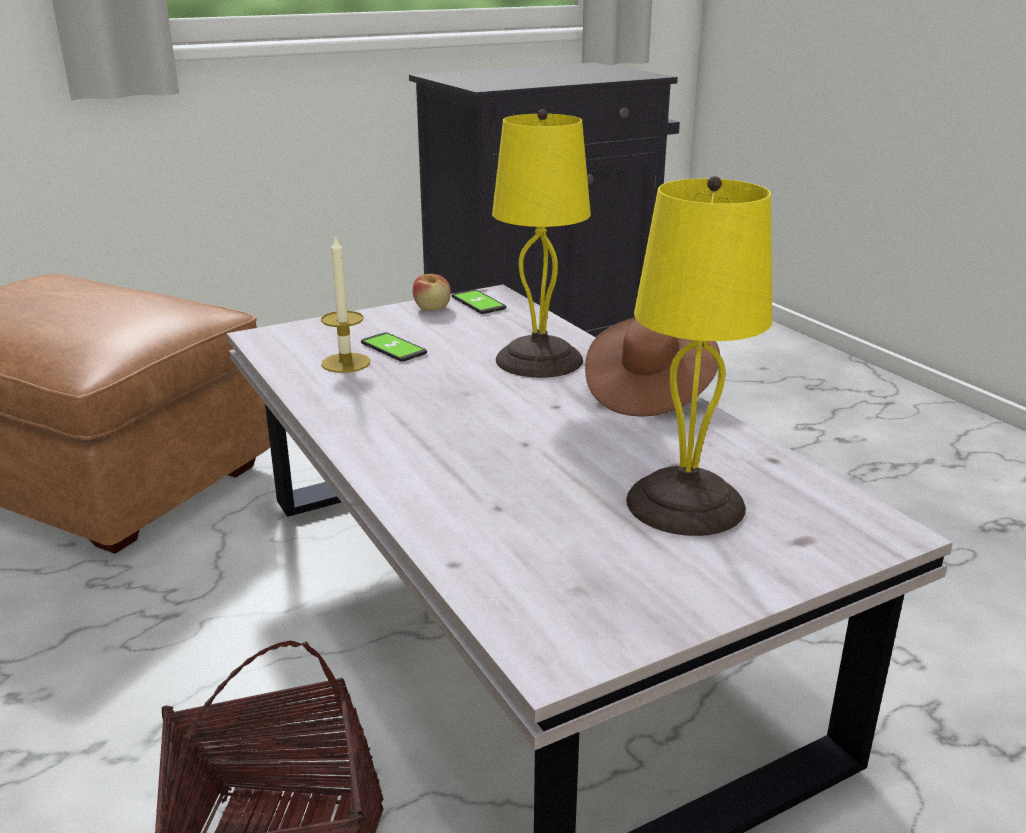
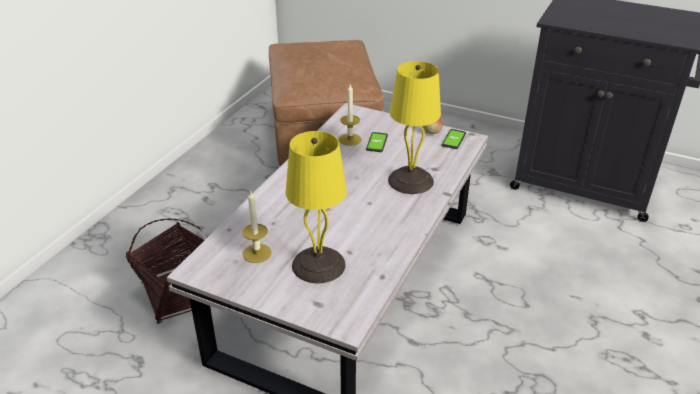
camera: 55 degrees right, 10 degrees up
brown hat [585,317,720,417] -> none
none -> candle [242,190,272,263]

